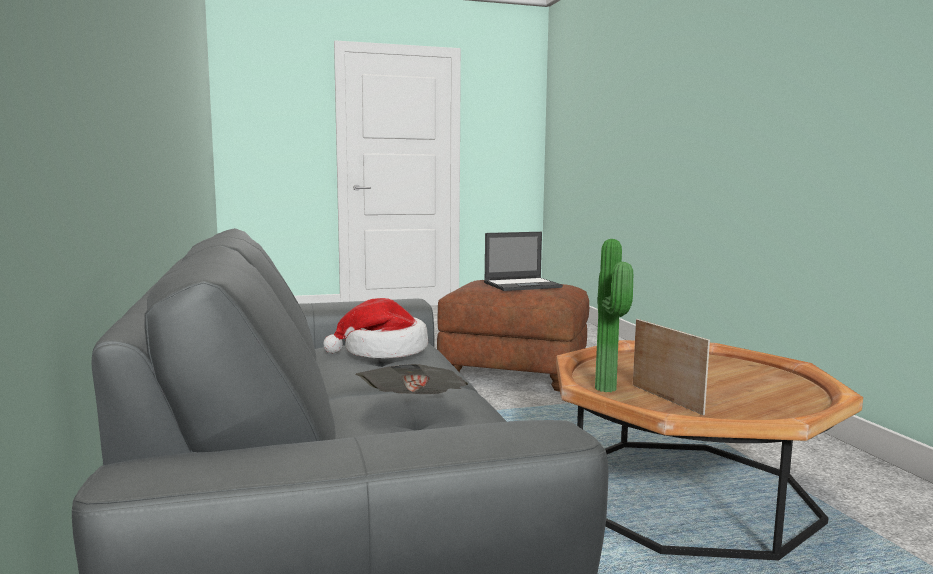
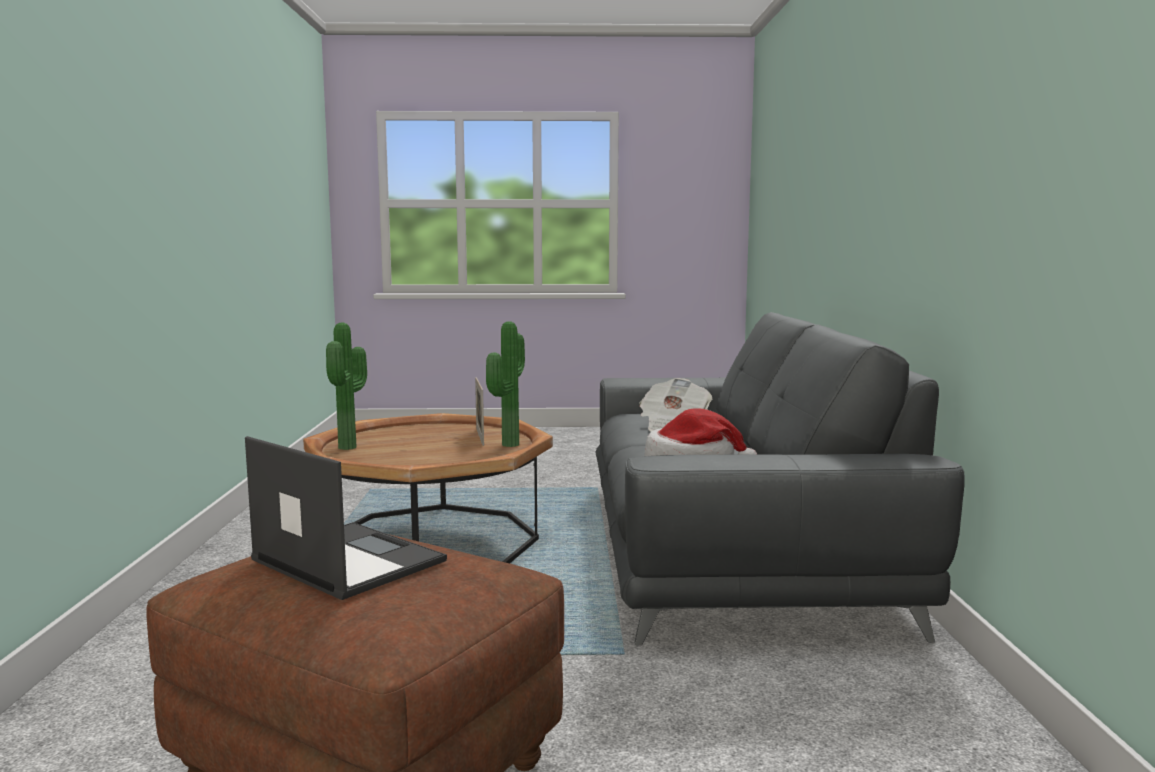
camera: 165 degrees left, 0 degrees up
laptop [484,232,563,291] -> laptop turned 45 degrees clockwise [245,436,447,600]
none -> potted plant [326,323,367,450]

